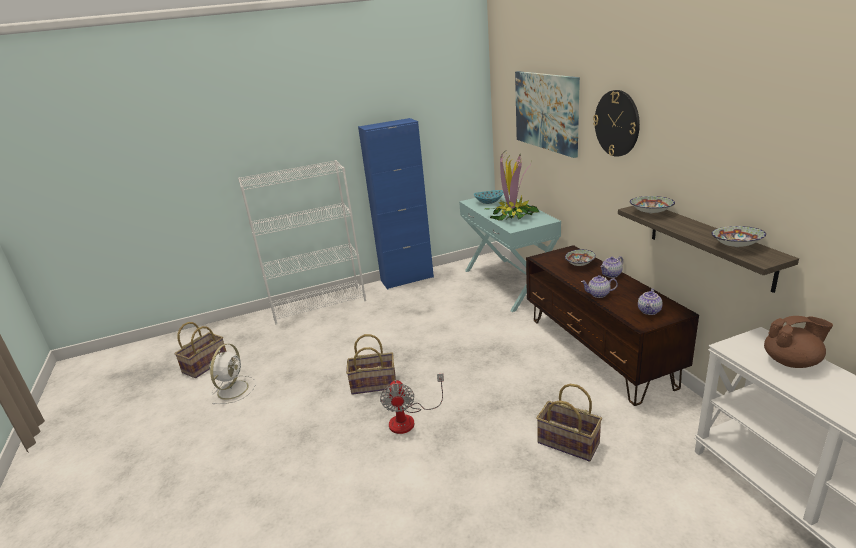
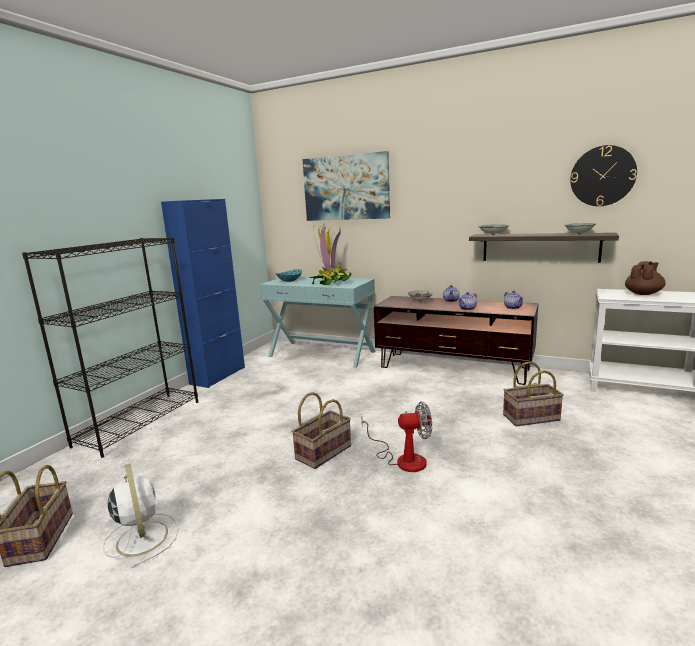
camera: 45 degrees left, 10 degrees down
white bookcase [238,160,366,324] -> black bookcase [22,238,198,458]
fan [380,373,444,434] -> fan turned 45 degrees counterclockwise [361,402,432,472]
wall clock [593,90,640,157] -> wall clock moved to [570,145,637,206]

